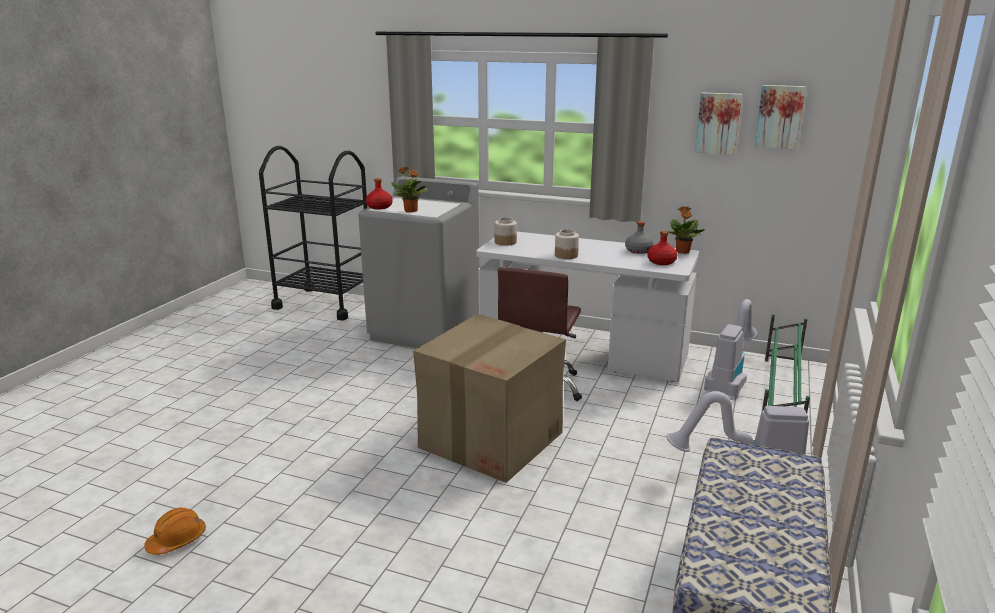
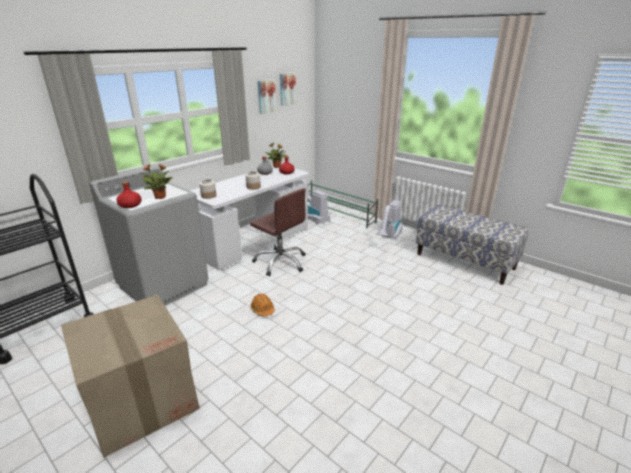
camera: 70 degrees left, 5 degrees up
orange hard hat [144,508,206,555] -> orange hard hat moved to [251,294,275,316]
cardboard box [413,314,566,483] -> cardboard box moved to [61,295,200,458]

